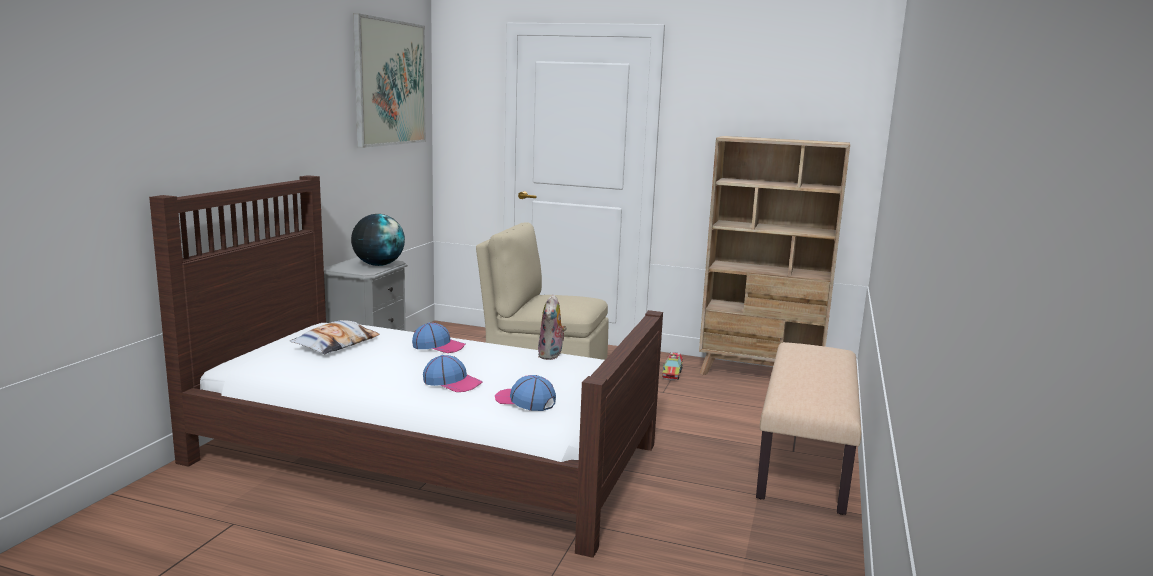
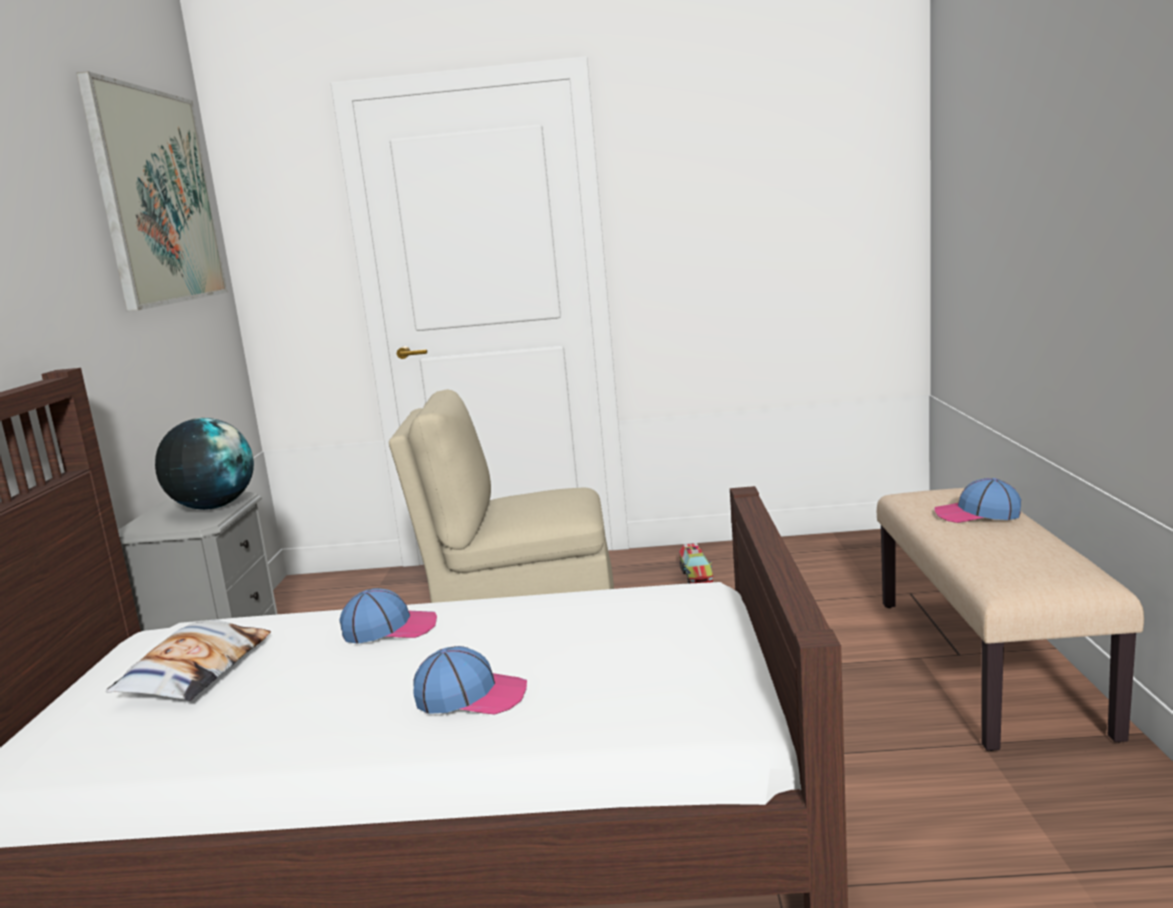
camera: 15 degrees left, 0 degrees up
cap [495,375,556,411] -> cap moved to [934,478,1021,523]
plush toy [538,294,567,360] -> none
beige bookcase [699,136,850,375] -> none

